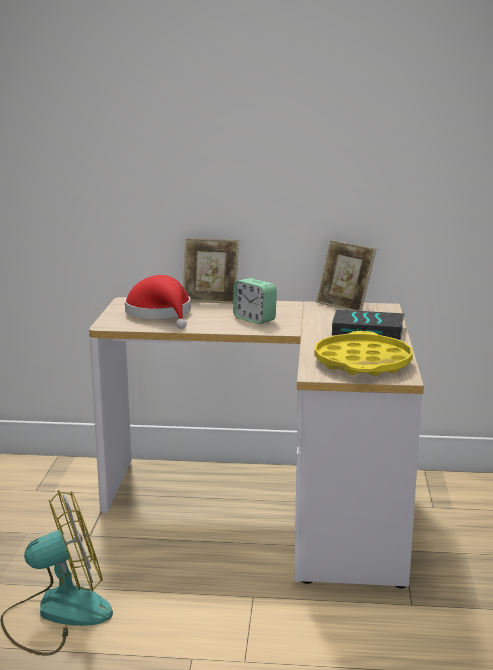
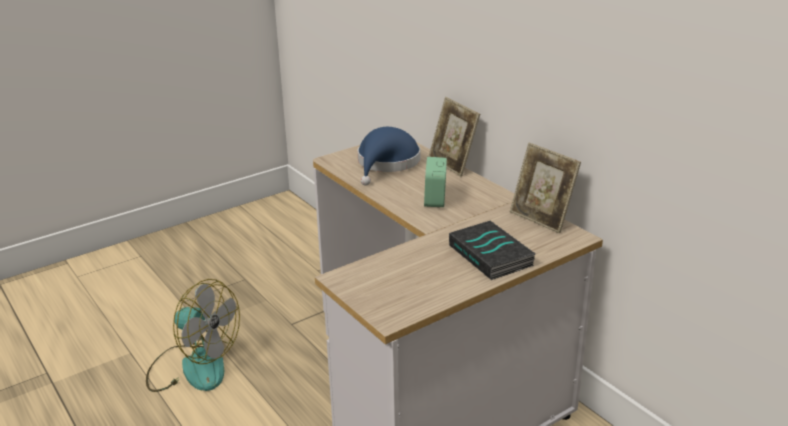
camera: 50 degrees right, 10 degrees up
red hat [125,275,191,329] -> blue hat [358,127,420,186]
yellow tray [314,331,413,376] -> none
picture frame [316,240,376,311] -> picture frame turned 45 degrees counterclockwise [510,143,581,233]

